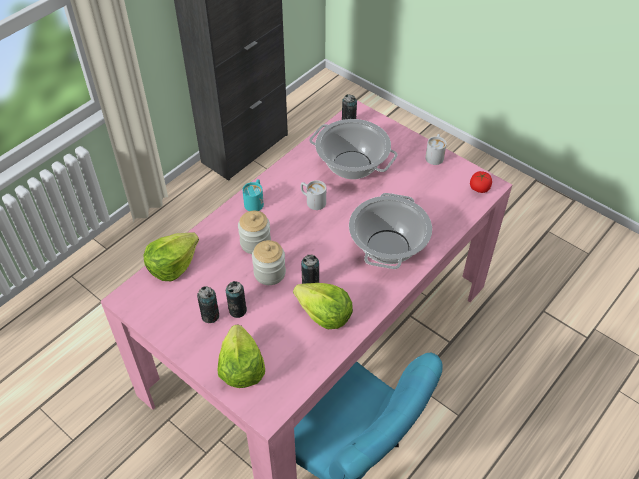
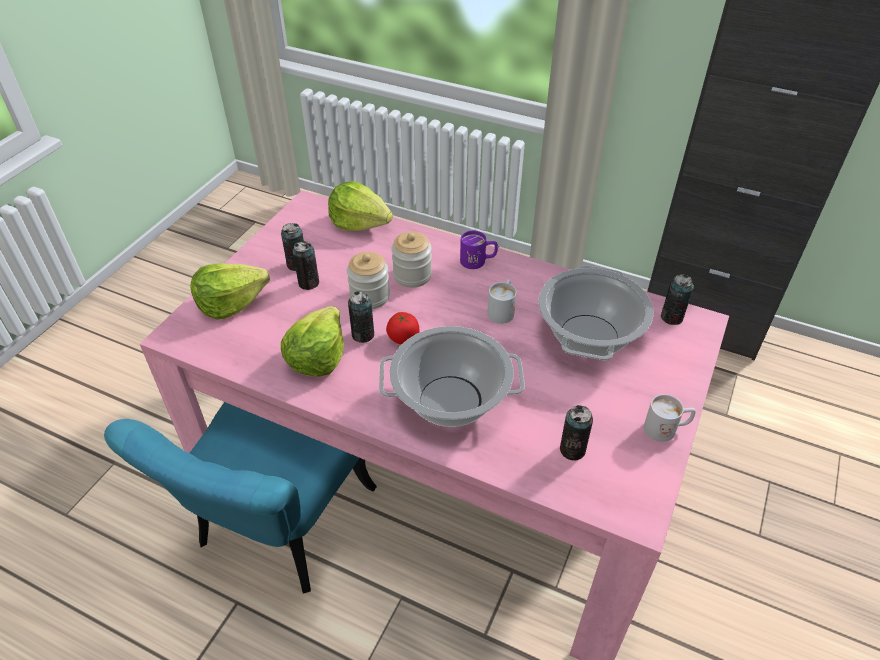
camera: 75 degrees right, 5 degrees down
turquoise mug [242,179,264,211] -> purple mug [460,231,498,269]
tomato [470,171,492,193] -> tomato moved to [386,312,419,345]
none -> can [560,405,593,460]

